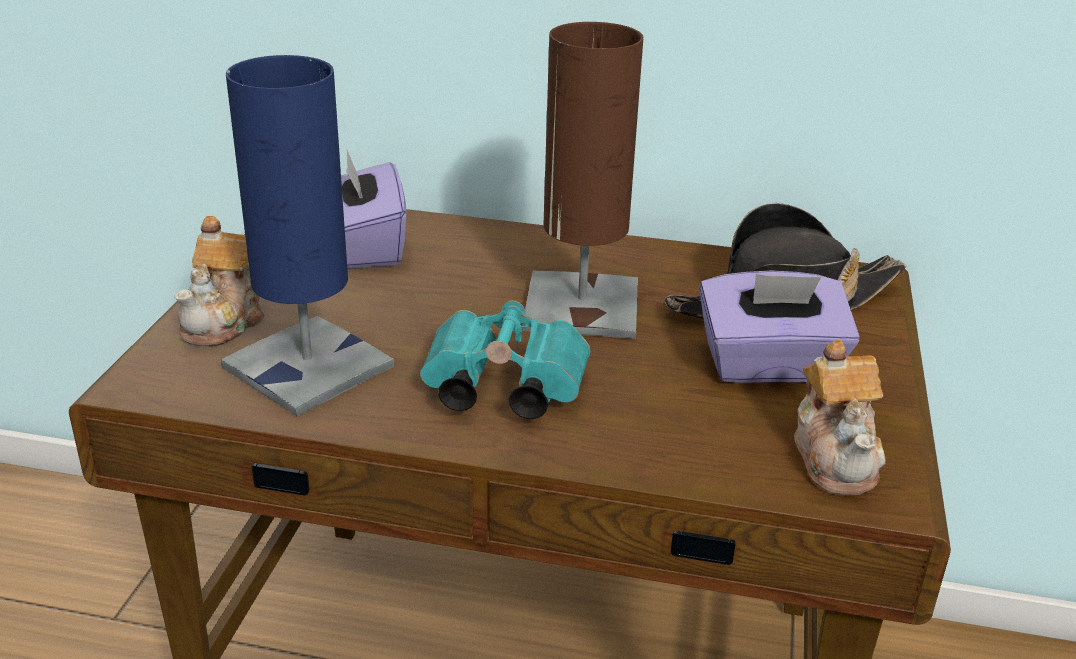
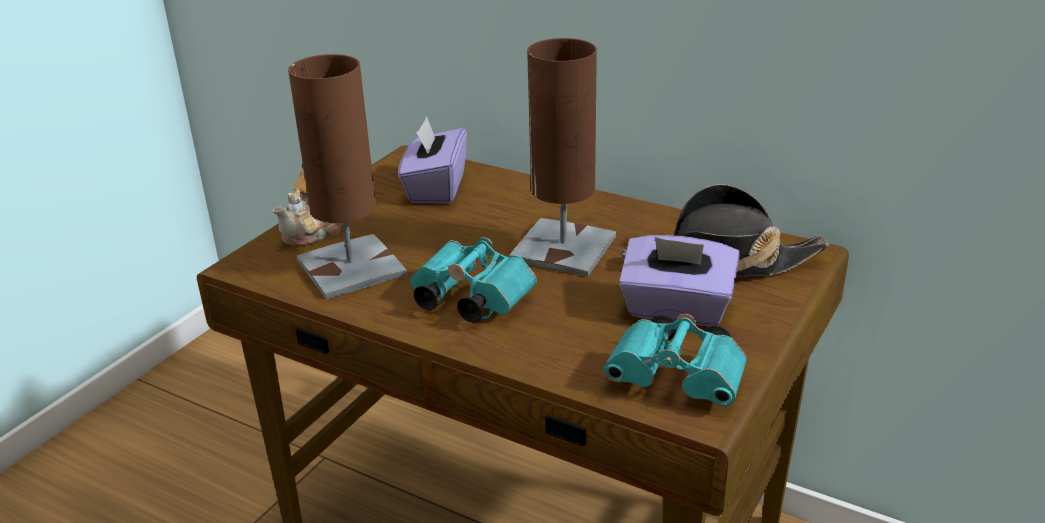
camera: 20 degrees right, 0 degrees up
blue table lamp [221,55,394,416] -> brown table lamp [288,54,407,300]
teapot [794,340,886,495] -> turquoise binoculars [603,314,747,406]

